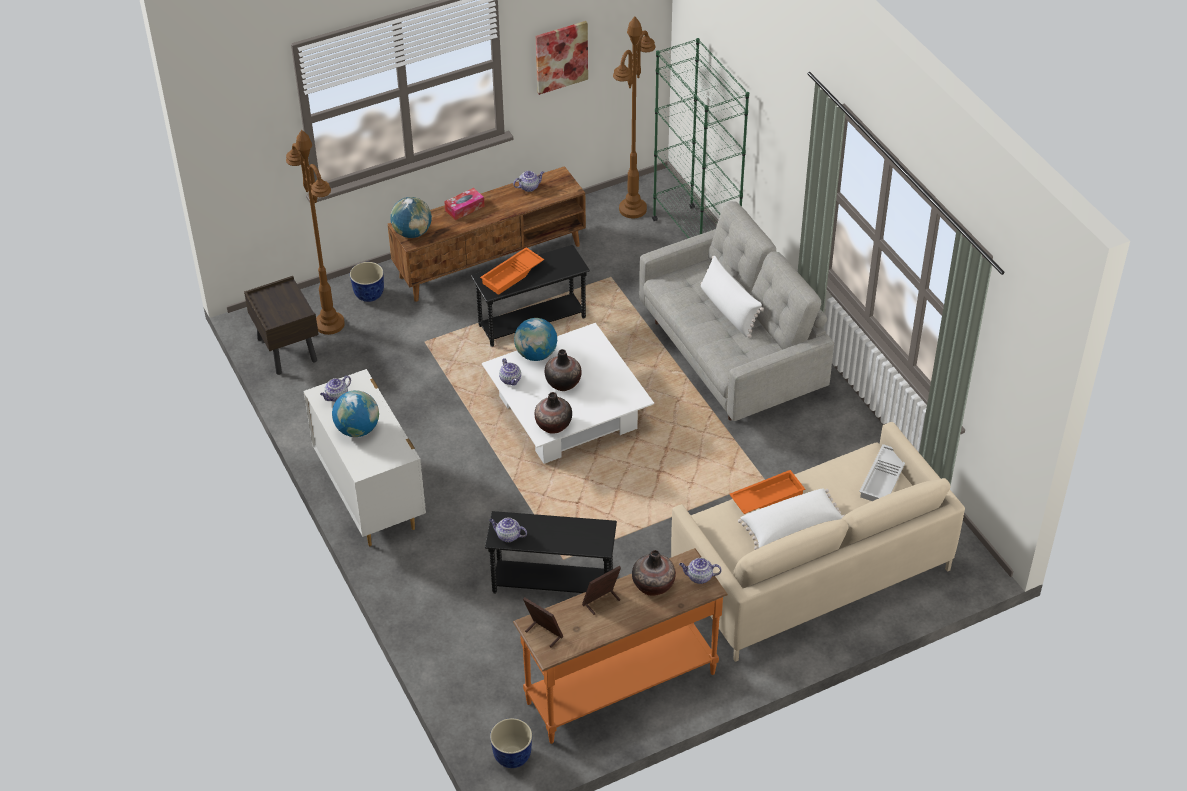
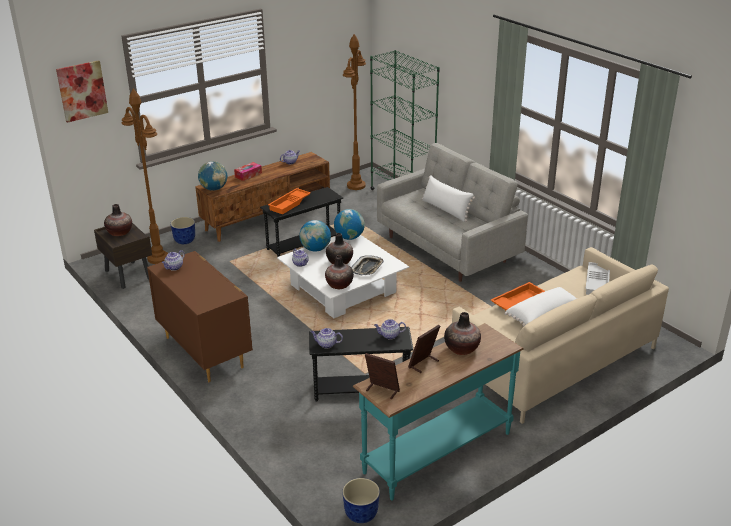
camera: 10 degrees left, 15 degrees down
white dresser [304,369,426,546] -> brown dresser [147,251,253,382]
globe [332,390,379,437] -> globe moved to [334,209,365,240]
orange console table [513,548,728,744] -> turquoise console table [353,323,524,501]
picture [536,21,588,95] -> picture moved to [56,60,108,123]
teapot [679,558,722,584] -> teapot moved to [374,319,406,340]
none -> vase [104,204,132,236]
none -> tray [351,255,384,275]

